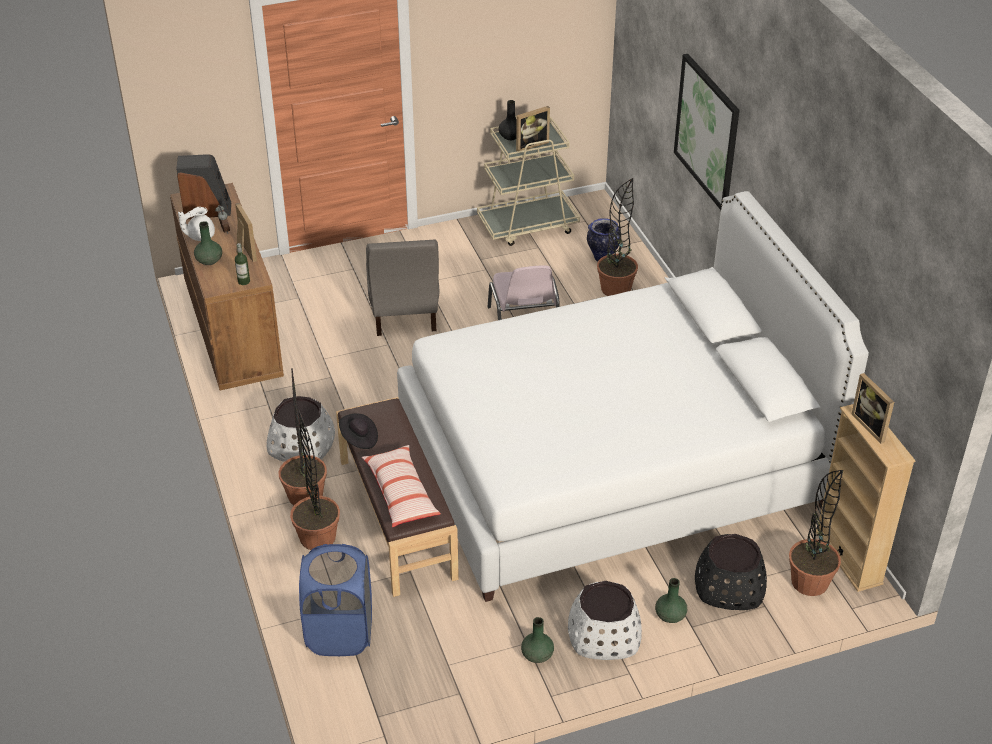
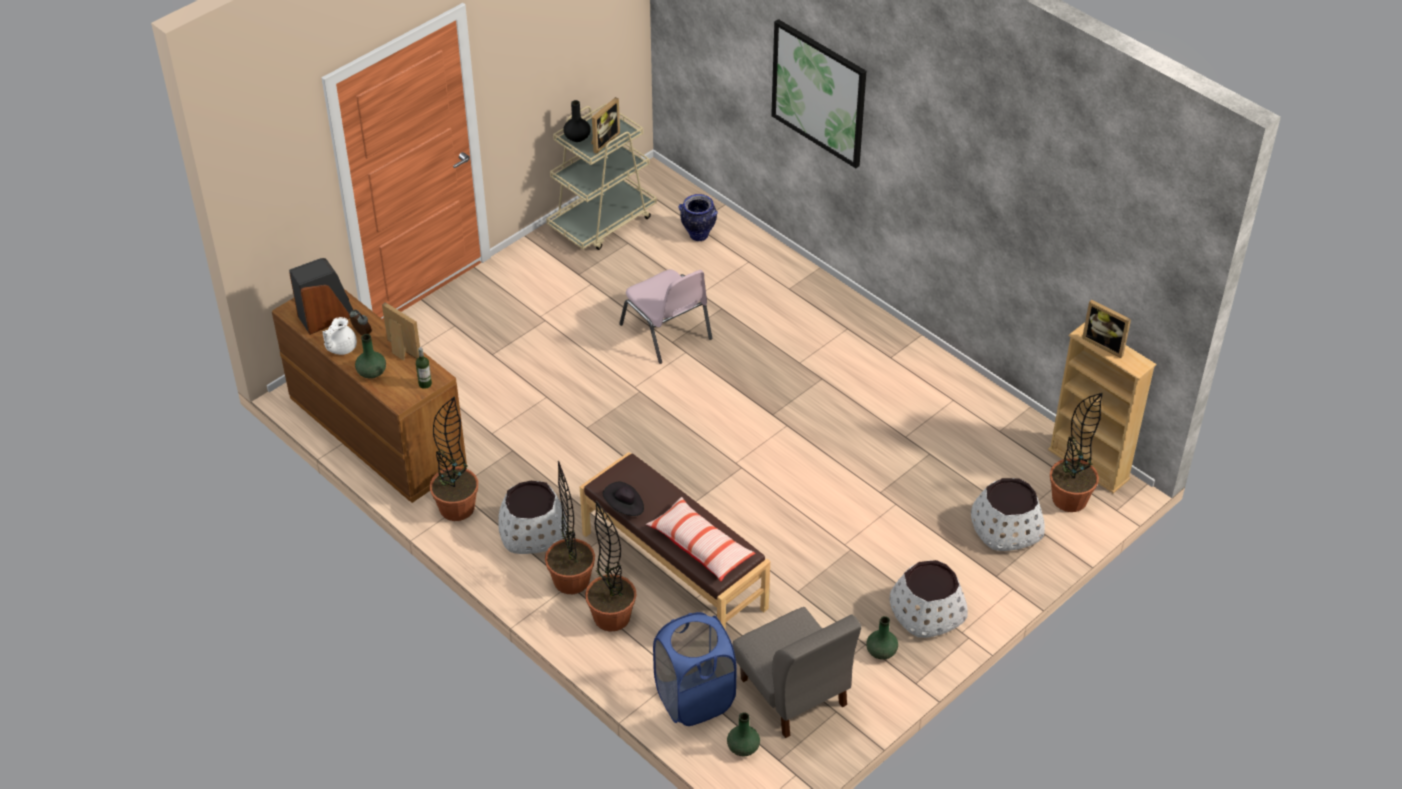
camera: 25 degrees left, 5 degrees up
grey chair [366,239,440,336] -> grey chair moved to [732,607,861,738]
white bed [397,191,869,602] -> none
potted plant [597,178,638,296] -> potted plant moved to [430,396,478,521]
green vase [655,578,687,623] -> green vase moved to [727,712,760,756]
black planter [695,534,767,610] -> white planter [971,478,1045,551]

